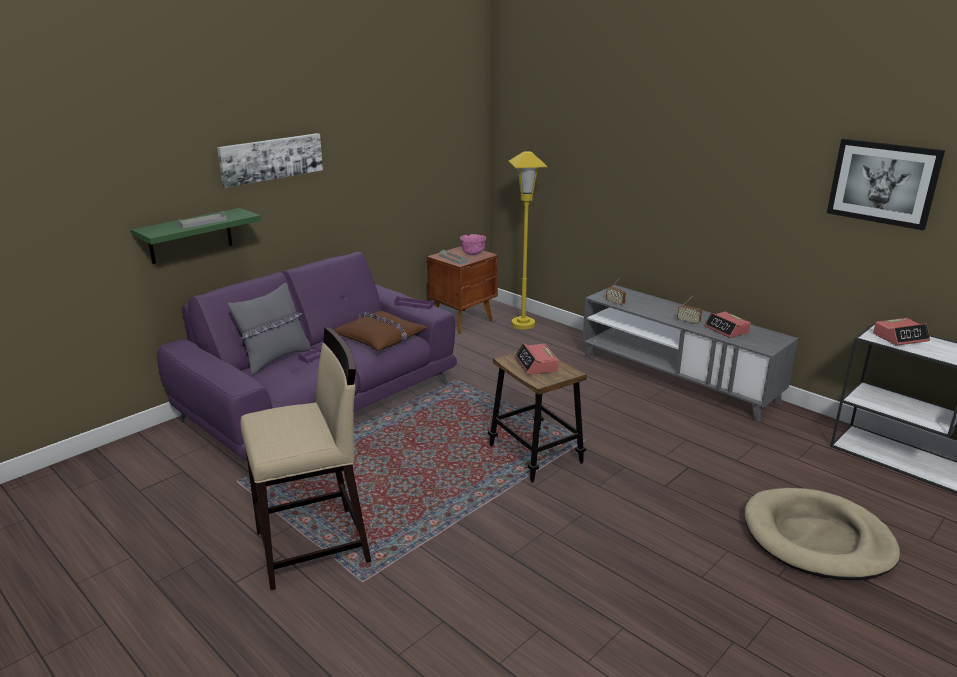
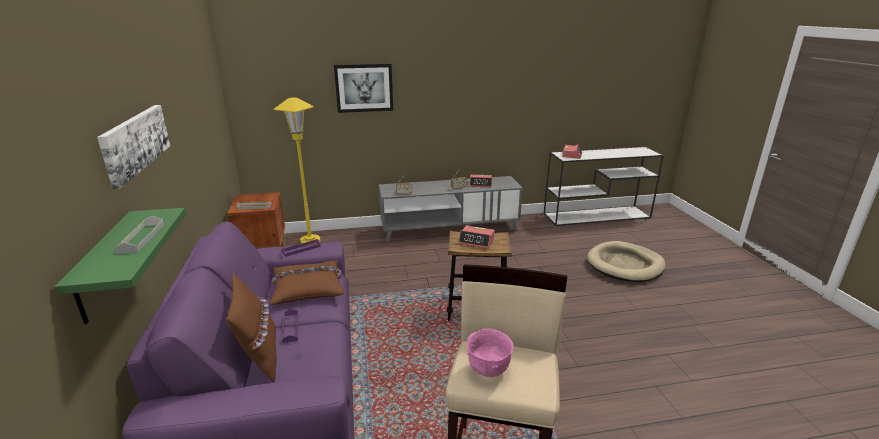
camera: 55 degrees left, 0 degrees up
grey pillow [228,283,311,376] -> brown pillow [227,273,276,383]
pink bowl [460,234,486,255] -> pink bowl moved to [466,329,514,377]
picture [827,139,945,231] -> picture moved to [334,64,393,113]

